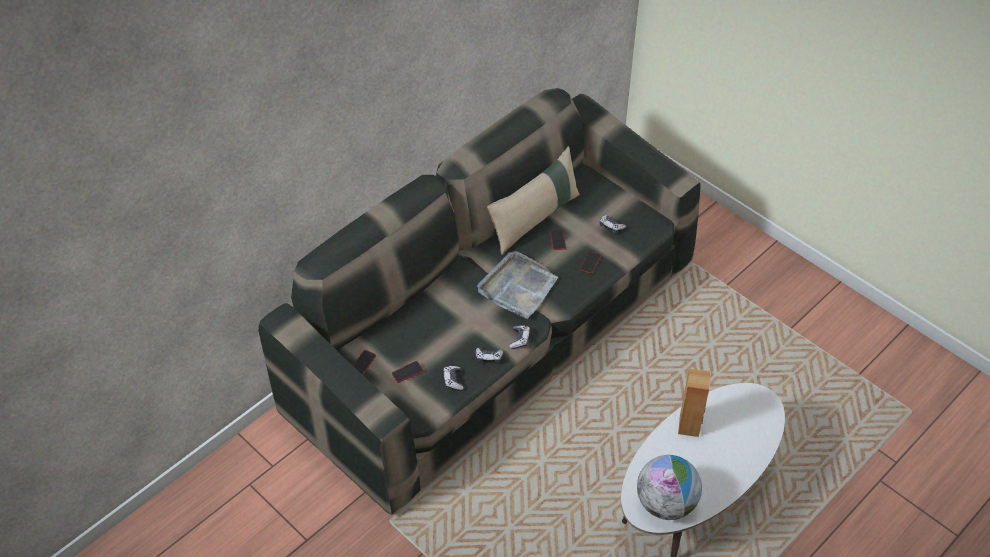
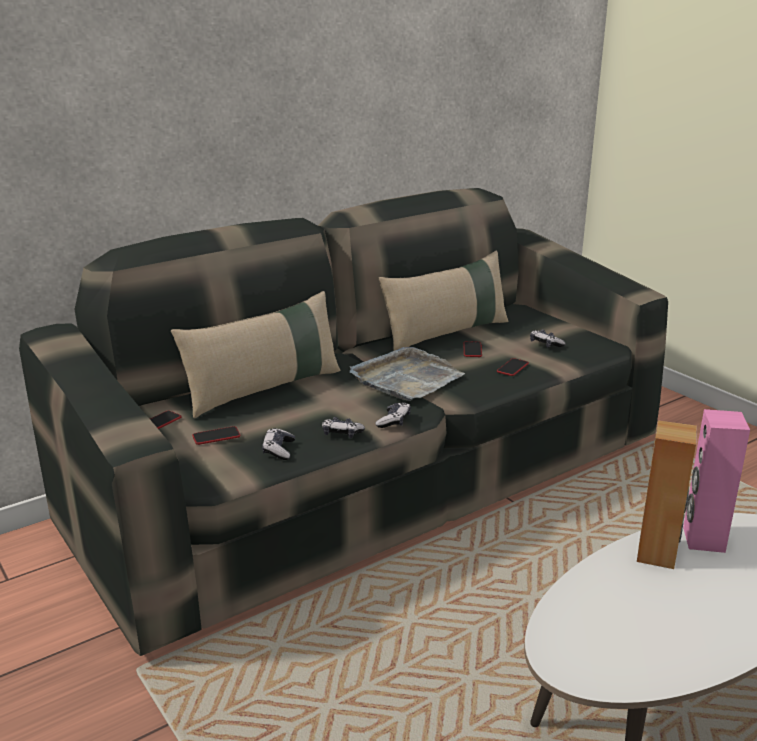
camera: 10 degrees right, 25 degrees down
globe [637,455,702,520] -> none
none -> beige pillow [171,291,341,418]
none -> pink speaker [683,409,750,553]

